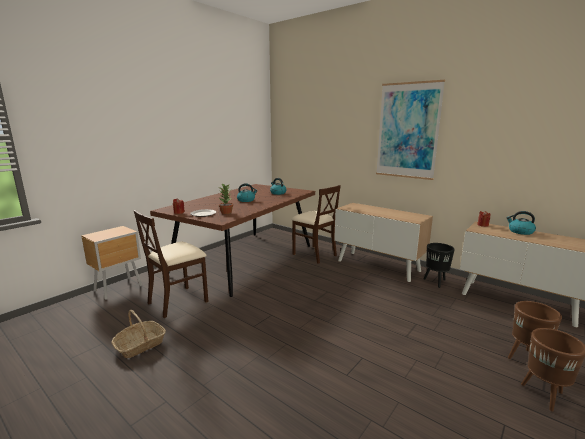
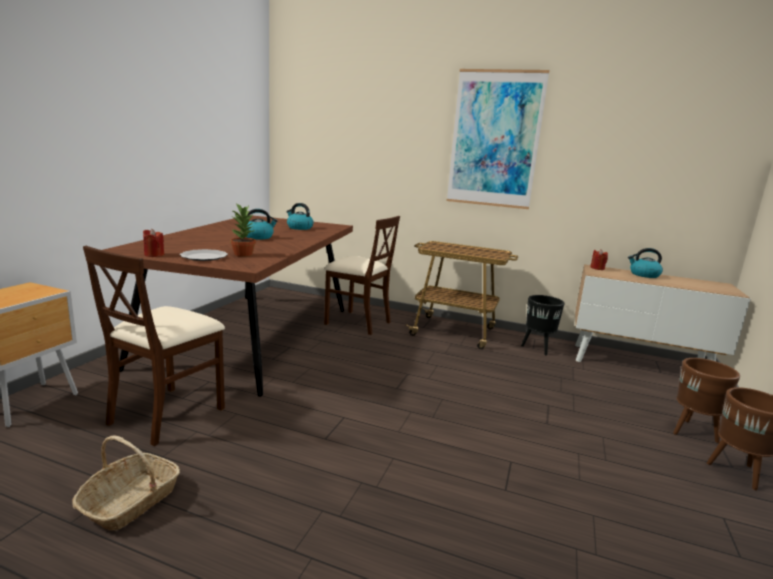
camera: 20 degrees left, 0 degrees up
cabinet [334,203,433,282] -> cart [406,241,518,349]

